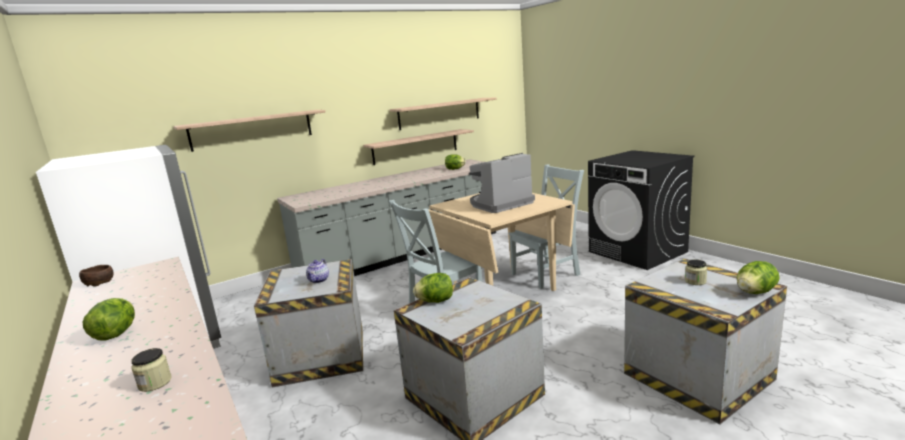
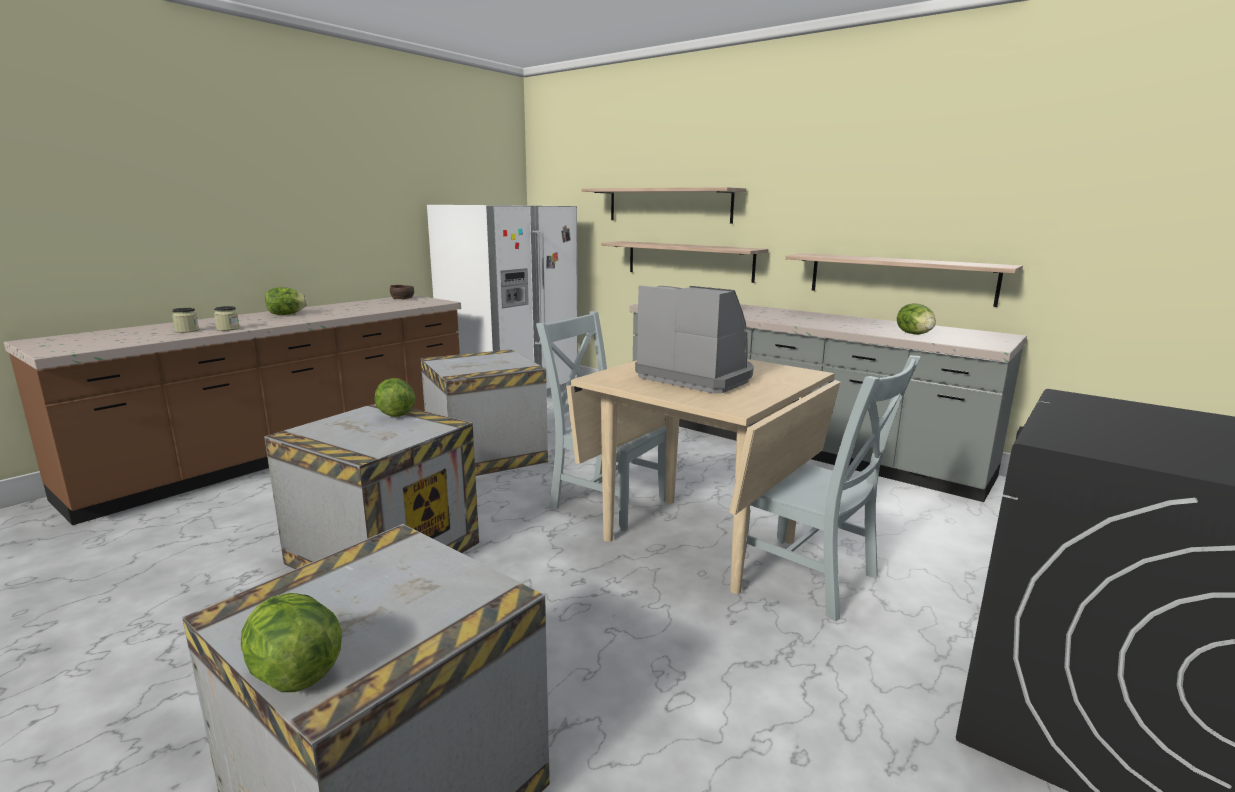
camera: 70 degrees right, 0 degrees up
teapot [306,259,329,283] -> none
shelf [390,98,497,130] -> shelf moved to [601,241,769,283]
jar [685,259,707,285] -> jar moved to [214,306,240,331]

